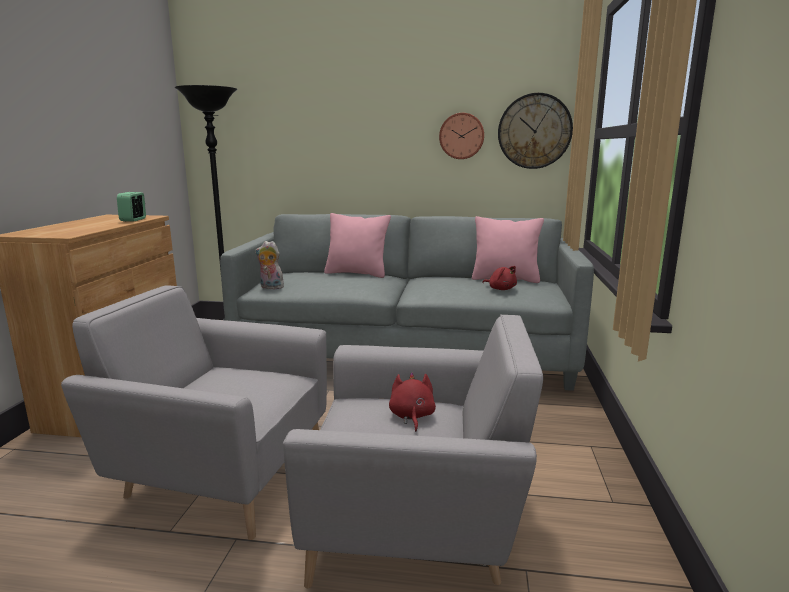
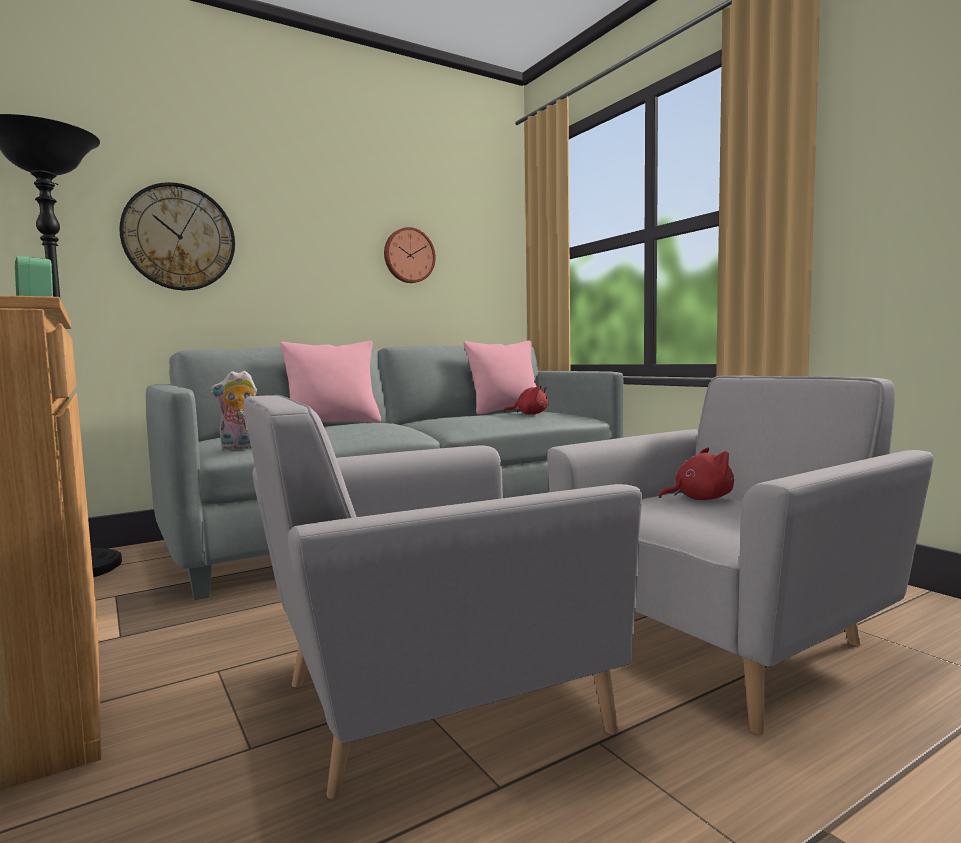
camera: 40 degrees left, 10 degrees down
red plush toy [389,372,436,432] -> red plush toy turned 120 degrees clockwise [659,448,734,500]
wall clock [498,93,573,169] -> wall clock moved to [119,182,235,290]

